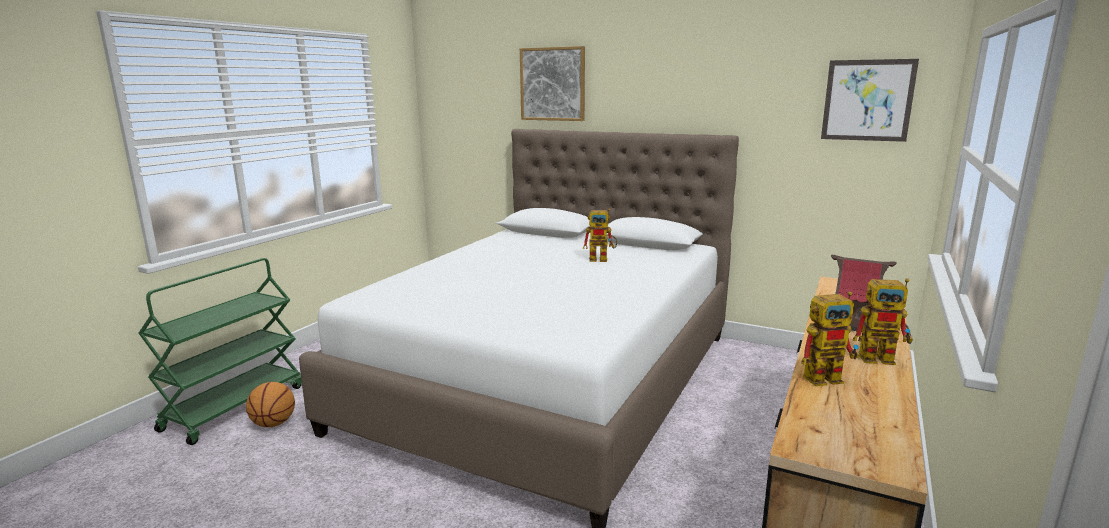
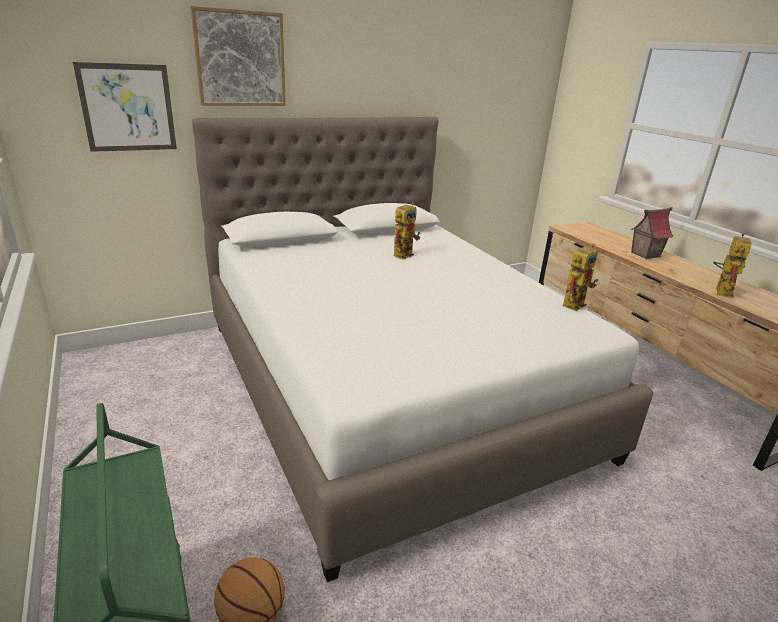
camera: 55 degrees left, 10 degrees up
picture [821,59,919,142] -> picture moved to [73,62,177,152]
toy robot [853,278,913,365] -> toy robot moved to [563,244,599,311]

